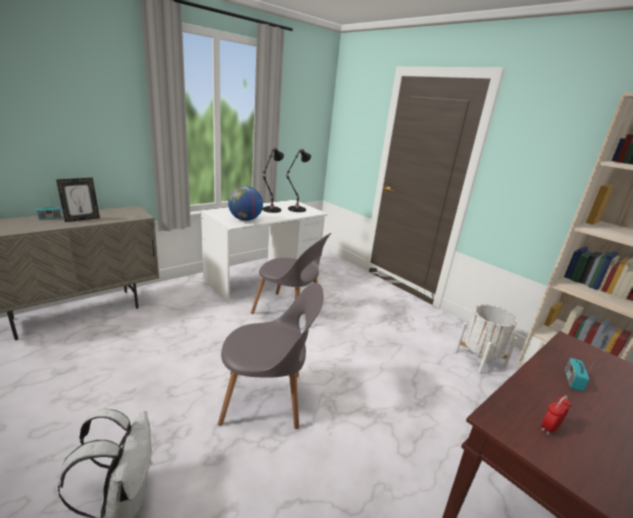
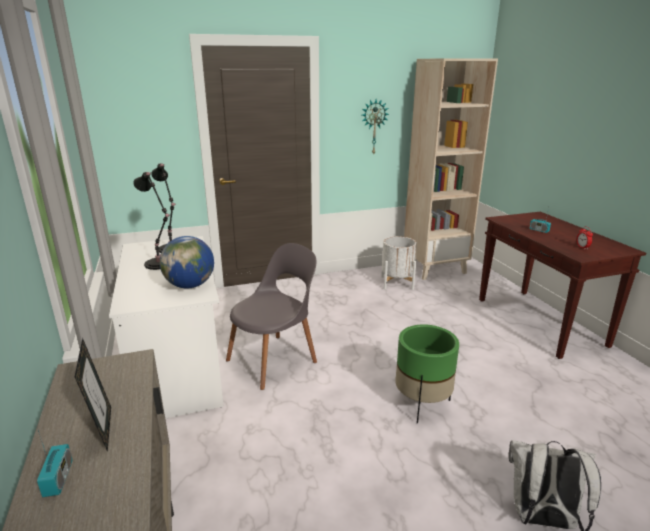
camera: 65 degrees left, 0 degrees up
grey chair [218,283,323,429] -> green planter [395,324,459,424]
none -> wall clock [362,99,389,155]

